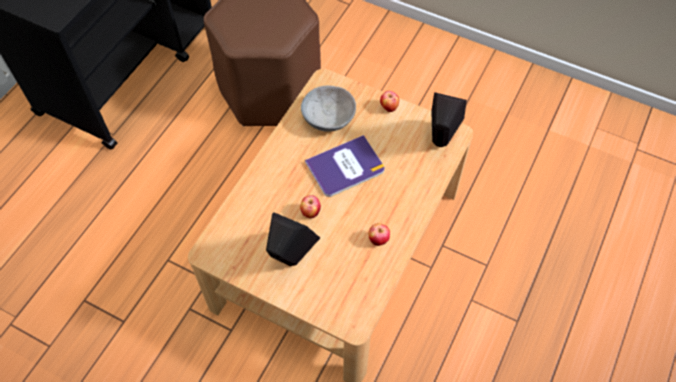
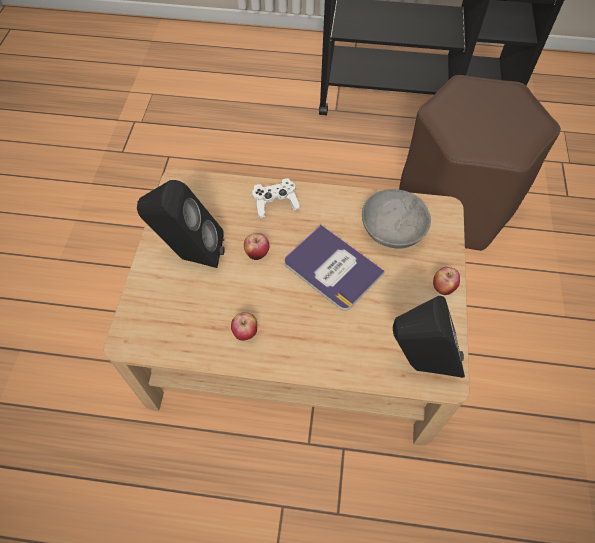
camera: 70 degrees right, 0 degrees up
none -> white game controller [252,178,300,218]

